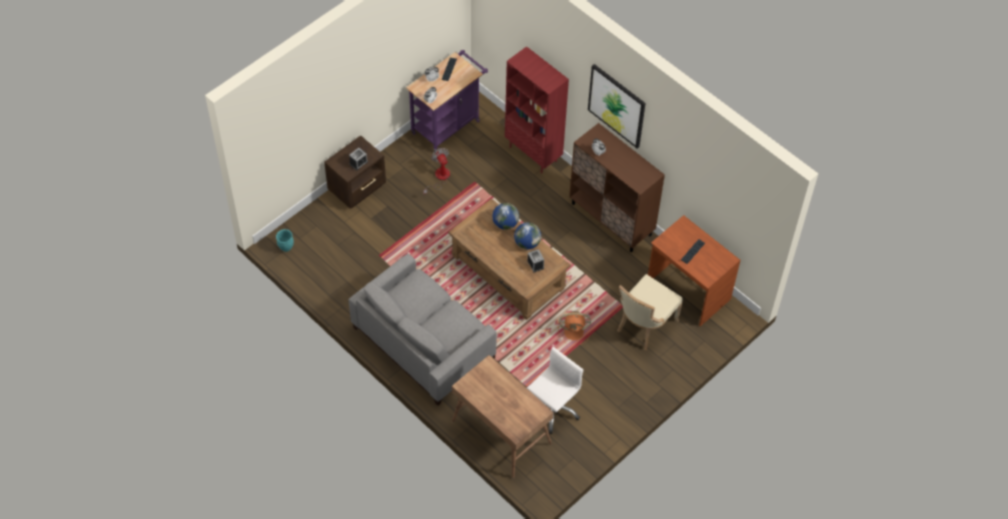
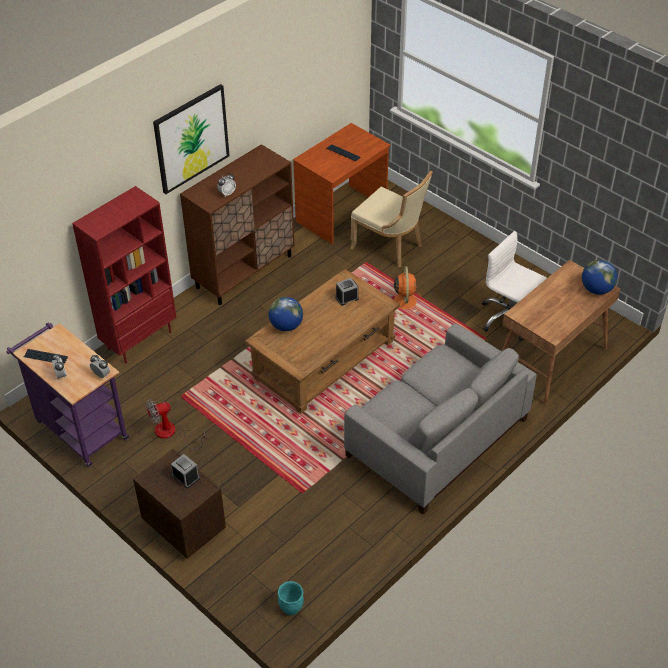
camera: 90 degrees left, 10 degrees down
globe [514,222,541,249] -> globe moved to [582,260,618,295]

